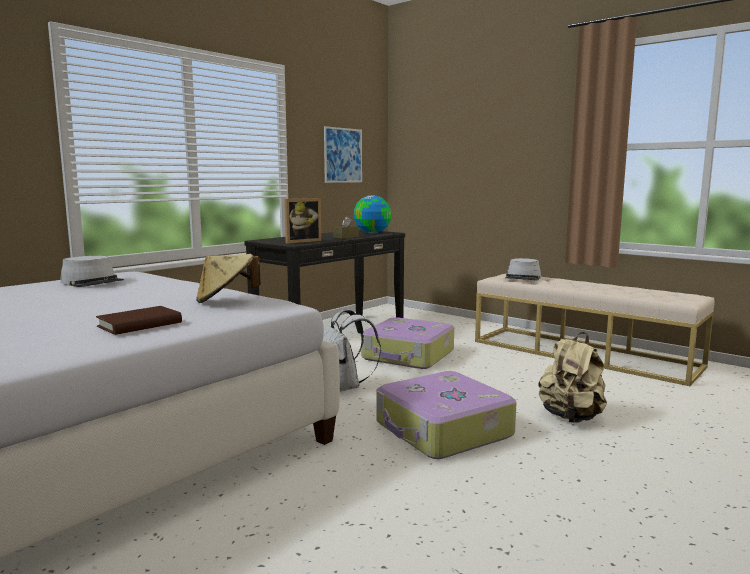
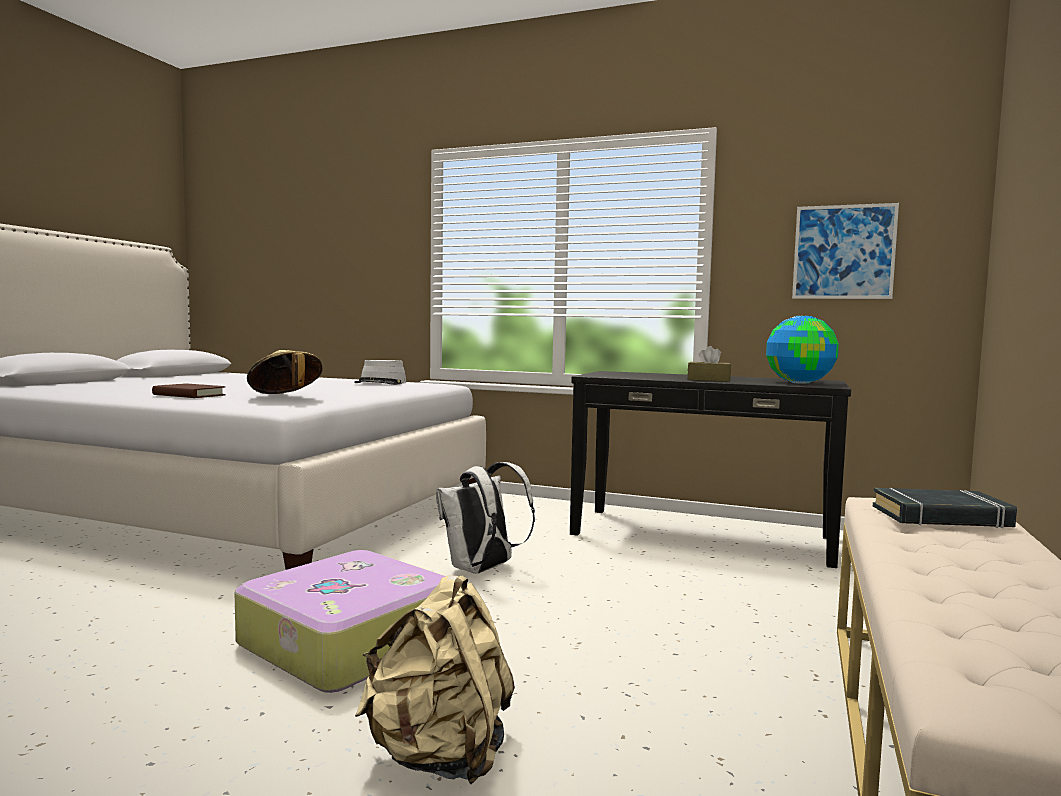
camera: 70 degrees right, 5 degrees down
picture frame [284,198,321,244] -> none
suitcase [361,317,454,369] -> none
grey hat [505,258,541,281] -> black book [873,488,1017,528]

